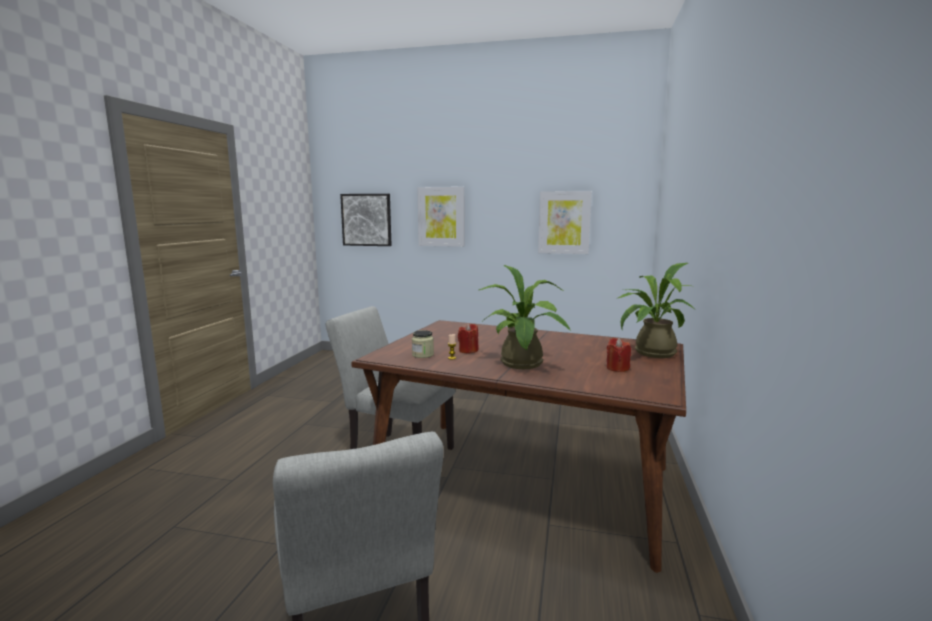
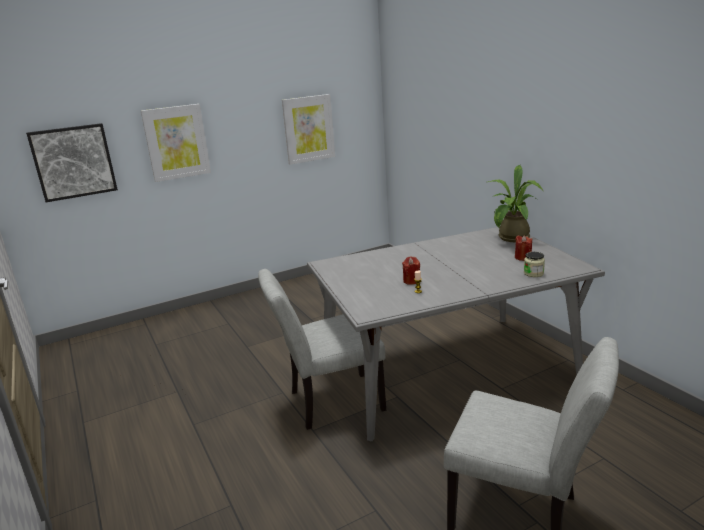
camera: 40 degrees left, 10 degrees up
brown dining table [352,320,686,573] -> grey dining table [307,227,605,441]
jar [412,330,434,358] -> jar moved to [524,252,545,277]
potted plant [479,265,571,369] -> none

